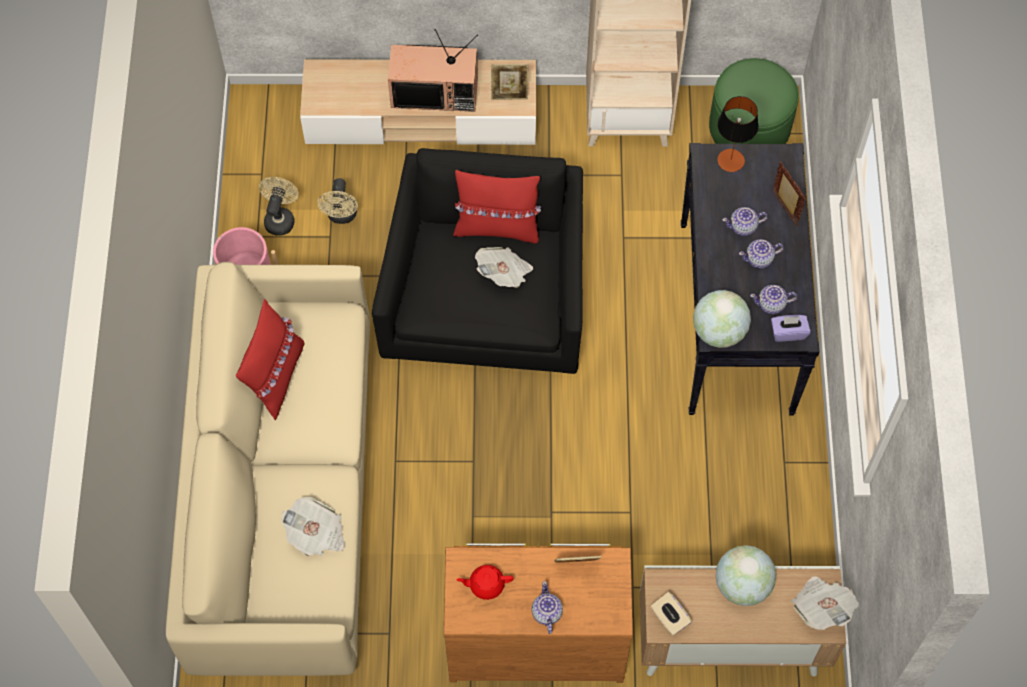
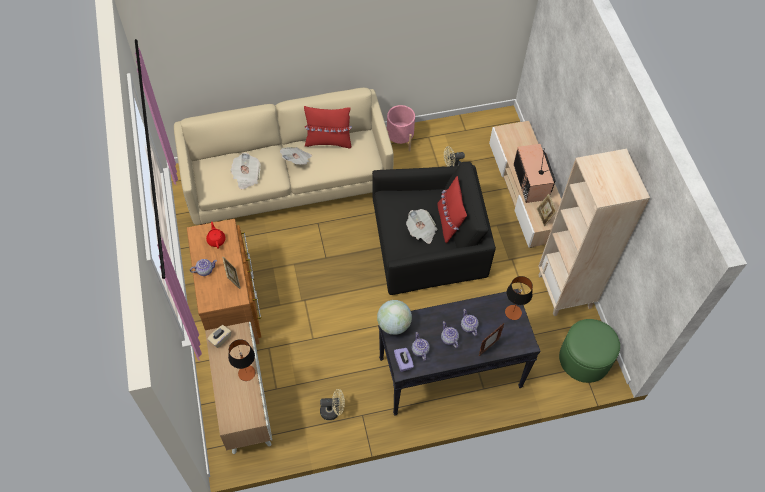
camera: 75 degrees right, 5 degrees down
beige fan [259,177,299,236] -> beige fan moved to [320,389,345,420]
globe [715,545,776,606] -> table lamp [228,339,255,381]
newspaper [791,576,859,630] -> newspaper moved to [280,147,312,165]

